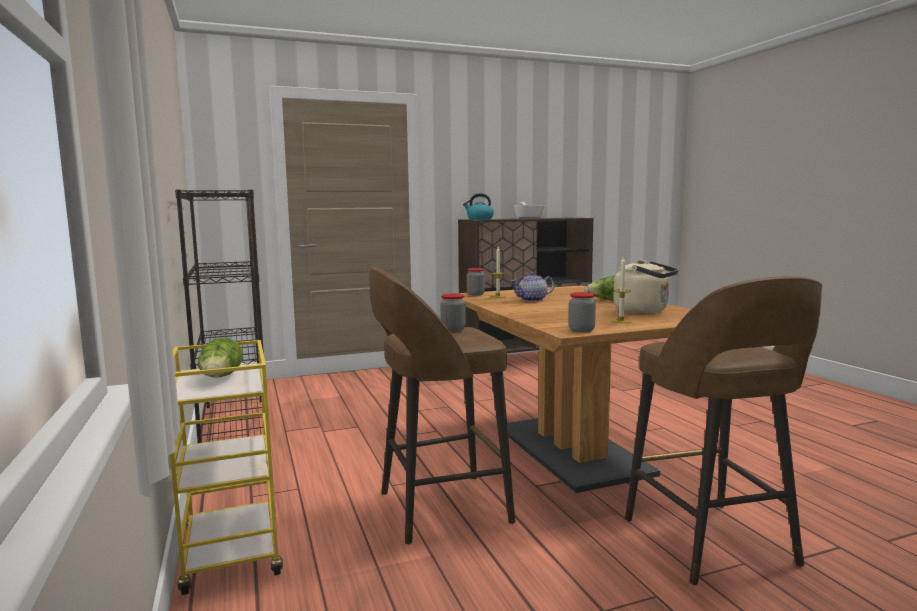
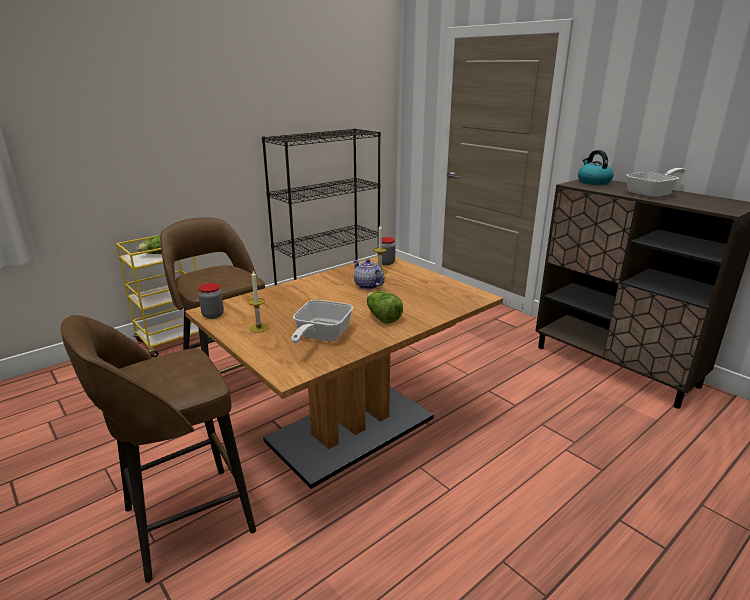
camera: 70 degrees right, 15 degrees up
jar [440,293,466,332] -> none
beige kettle [613,260,678,314] -> frying pan [291,300,353,344]

